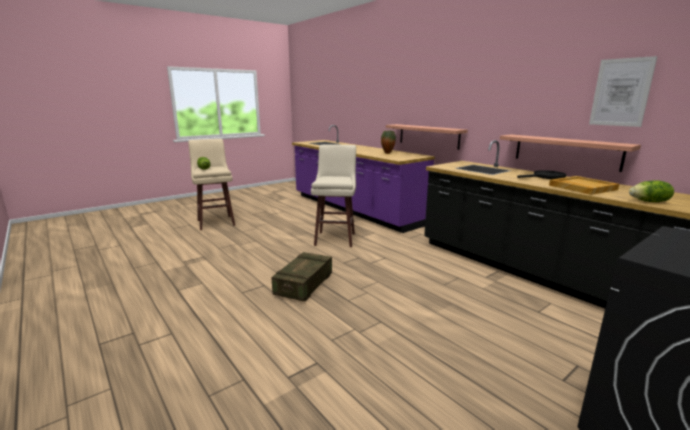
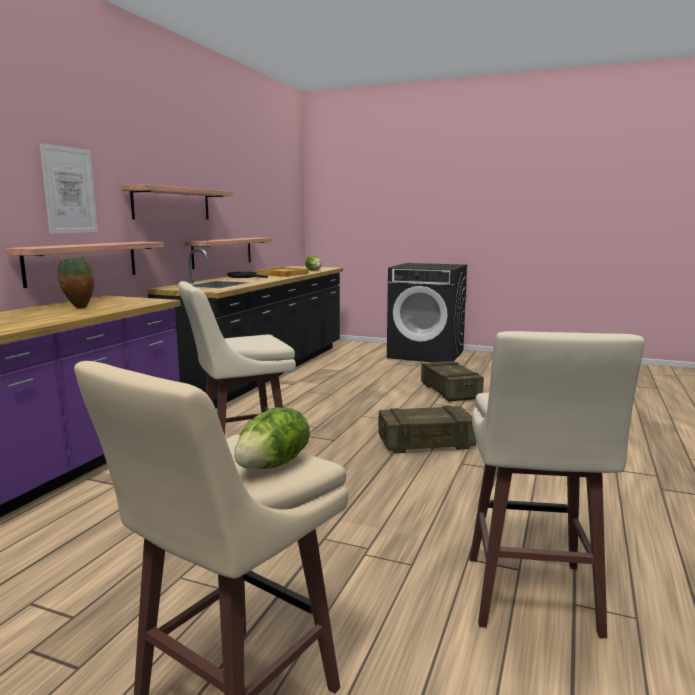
camera: 120 degrees left, 5 degrees down
picture [589,56,657,127] -> picture moved to [40,143,98,233]
none -> shelf [121,184,233,220]
none -> crate [421,361,484,401]
none -> beige stool [470,331,644,638]

